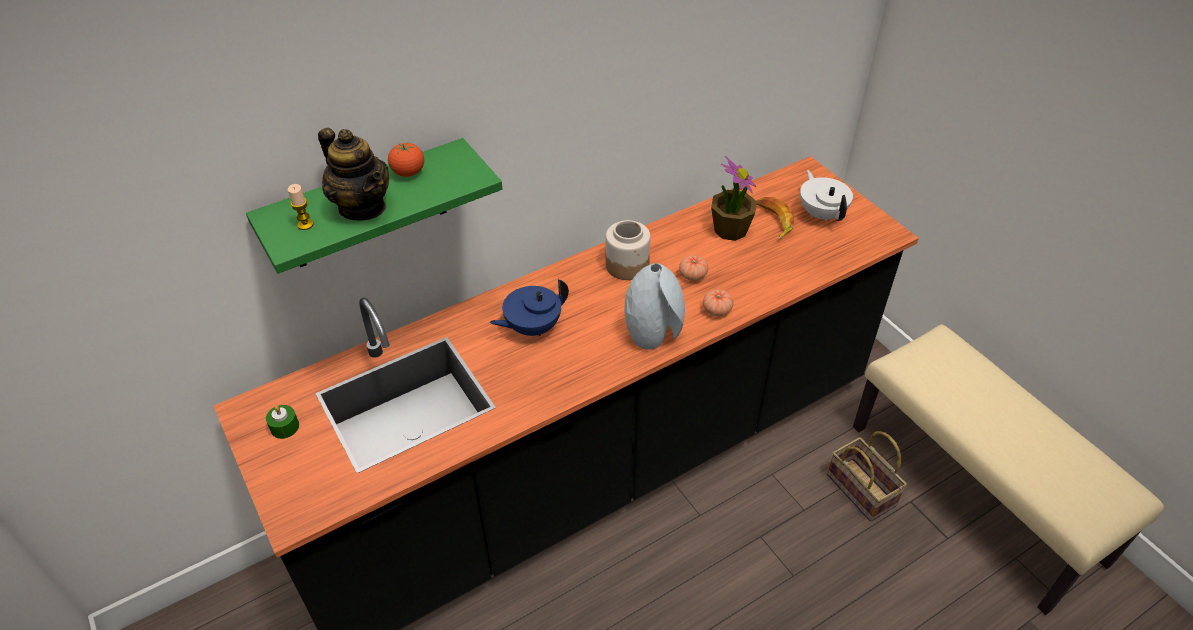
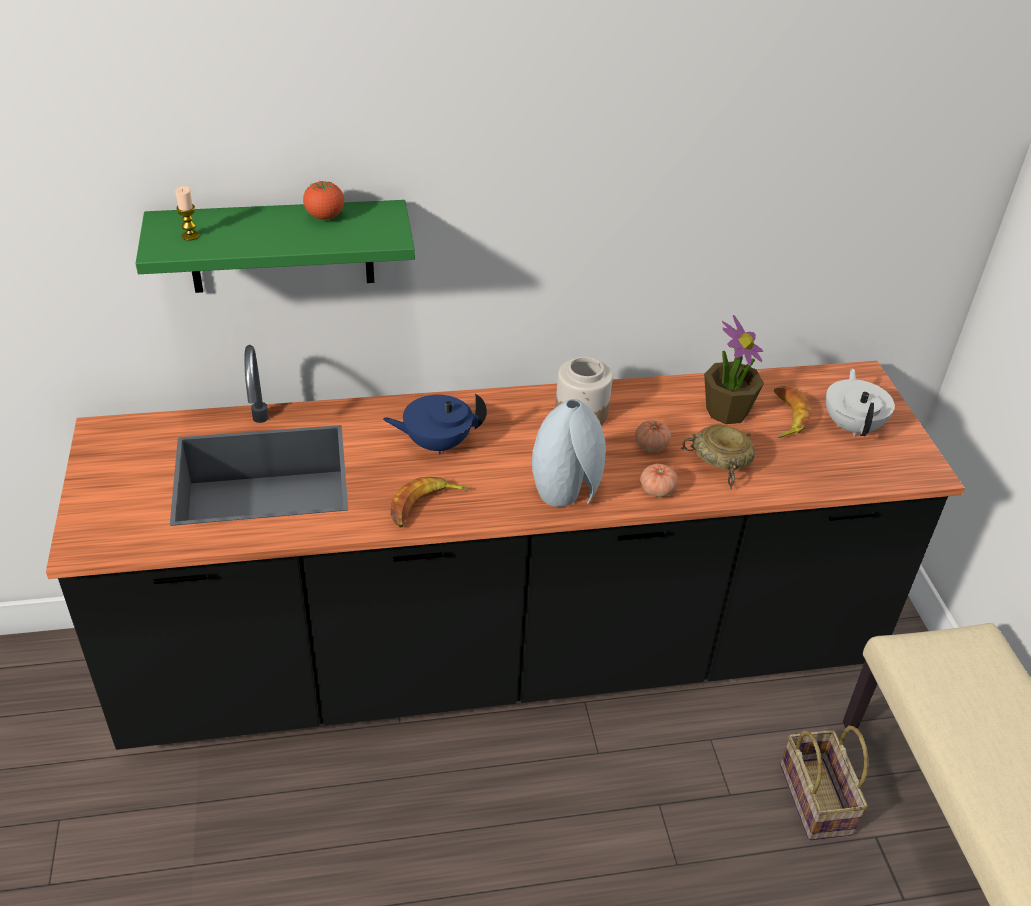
camera: 20 degrees right, 5 degrees down
green candle [266,405,299,439] -> none
teapot [318,128,389,221] -> none
none -> banana [391,477,469,527]
none -> beige bowl [681,424,755,490]

